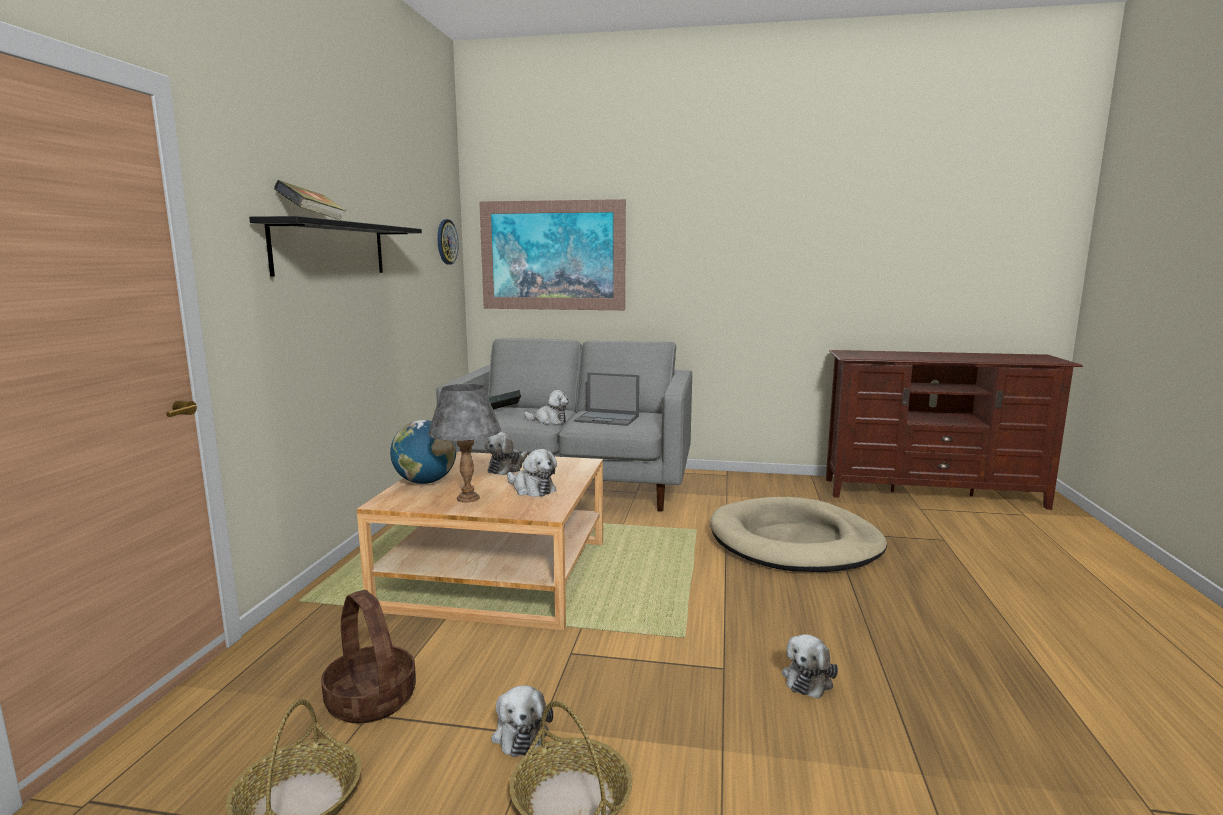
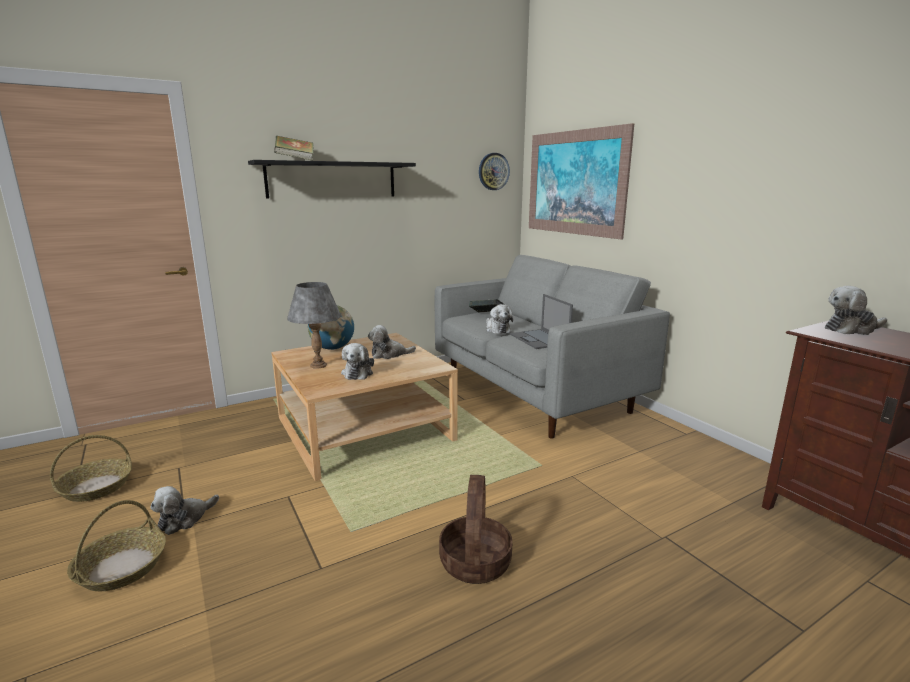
camera: 50 degrees right, 5 degrees up
basket [321,590,416,724] -> basket moved to [439,475,512,584]
beige dog bed [710,497,887,572] -> none
plush toy [782,634,838,699] -> plush toy moved to [825,286,887,335]

